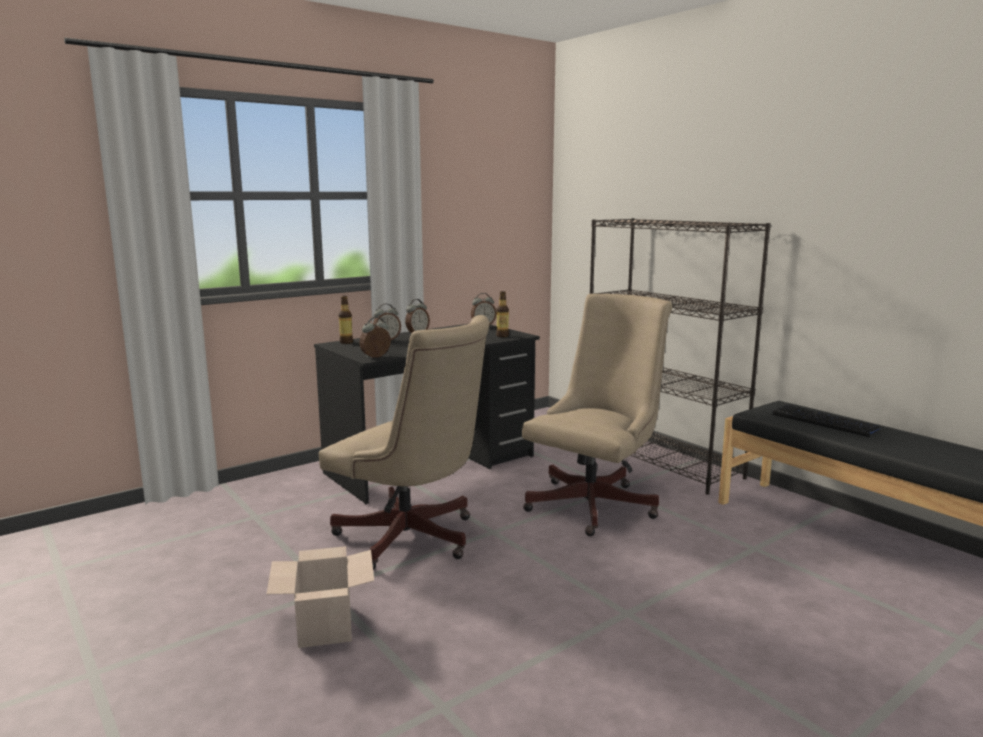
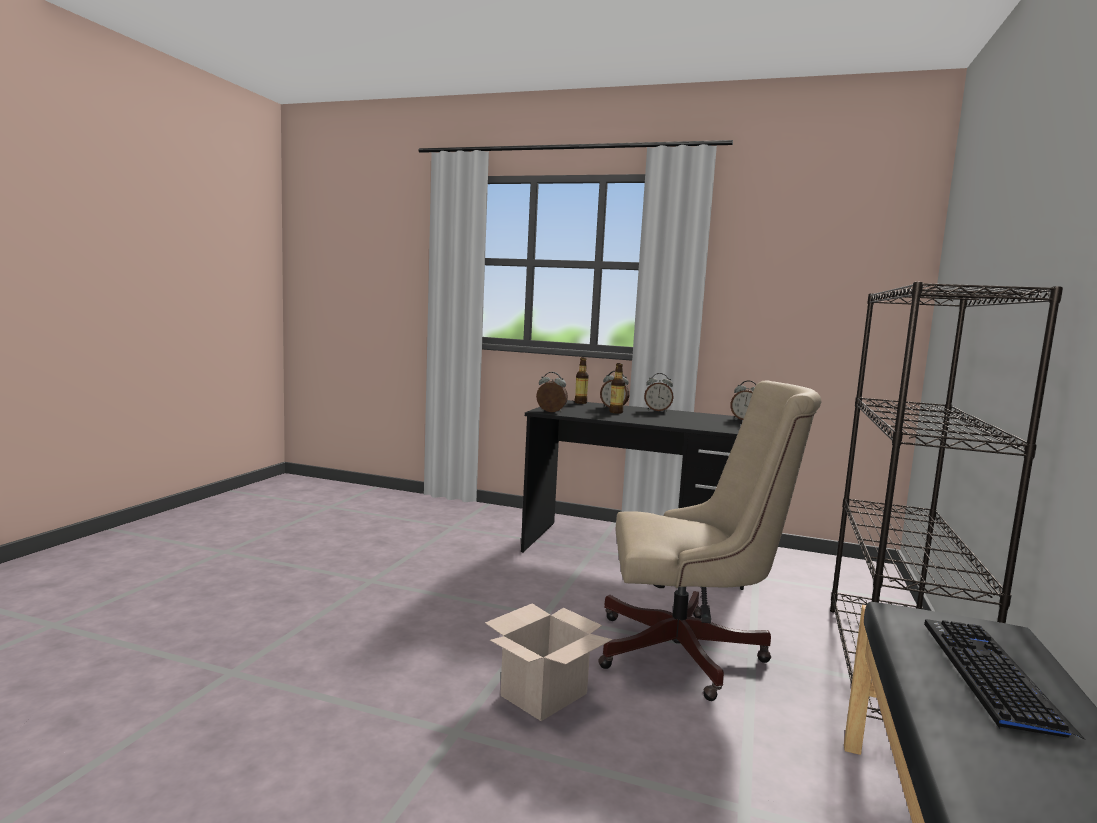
camera: 55 degrees right, 5 degrees down
cardboard box [267,546,374,648] -> cardboard box moved to [485,603,612,721]
beige office chair [319,315,490,570] -> none
bottle [496,291,509,337] -> bottle moved to [609,363,625,414]

